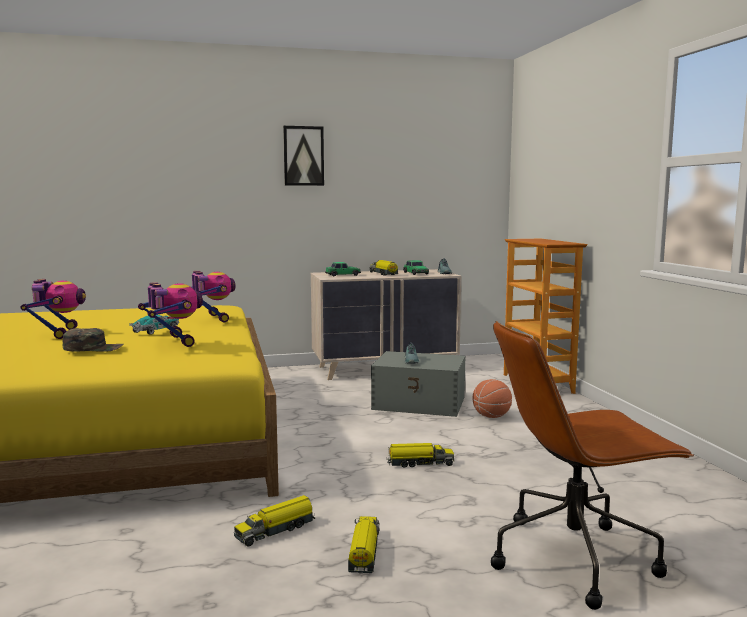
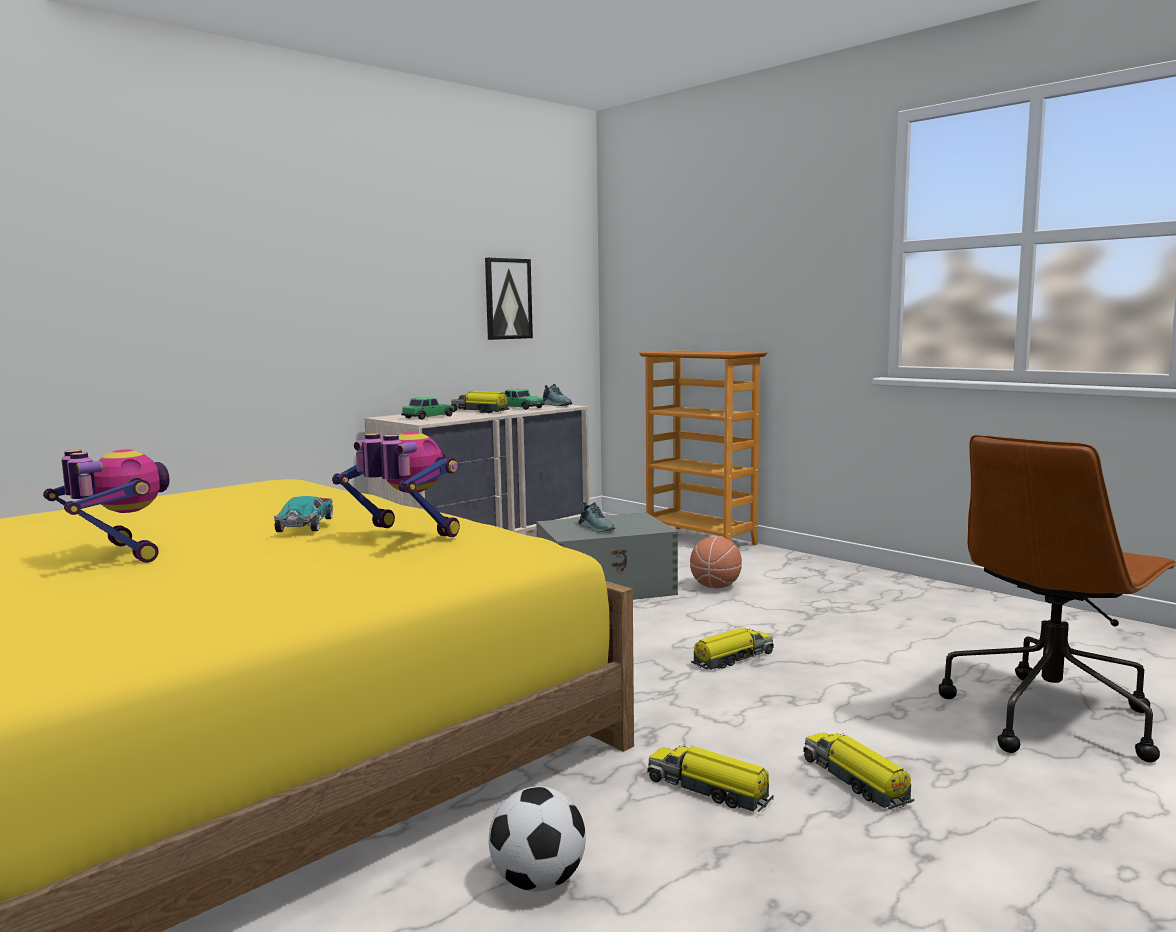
camera: 30 degrees left, 0 degrees up
green cap [63,328,124,352] -> none
toy robot [191,271,236,322] -> none
toy truck [234,495,315,546] -> toy truck turned 105 degrees clockwise [648,745,774,812]
picture [283,126,324,186] -> picture moved to [485,258,533,340]
none -> football [489,786,586,891]

